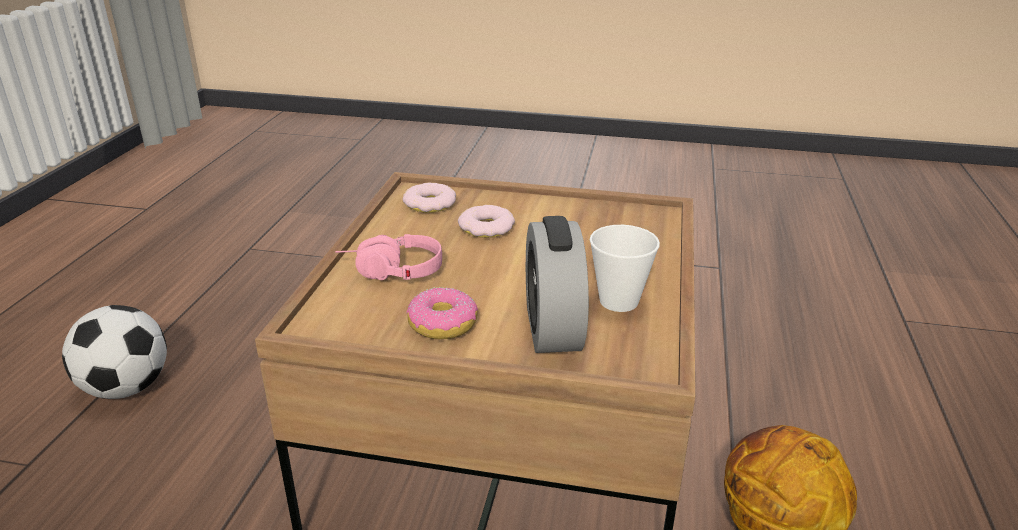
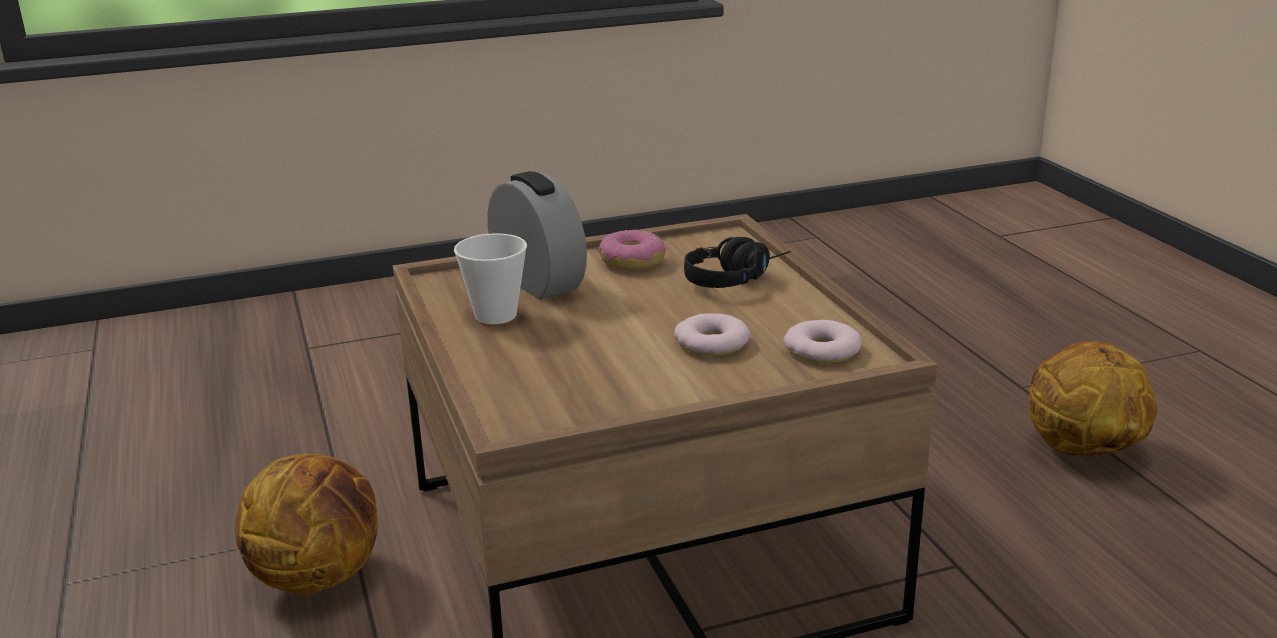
camera: 150 degrees right, 5 degrees down
football [62,305,167,399] -> basketball [1029,341,1157,456]
pink headphones [335,234,442,280] -> black headphones [684,237,791,288]

